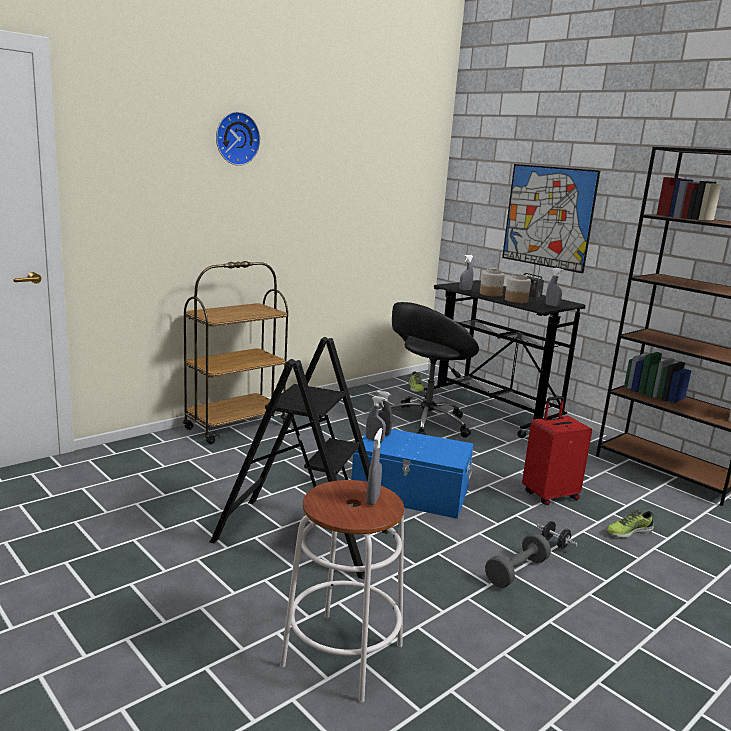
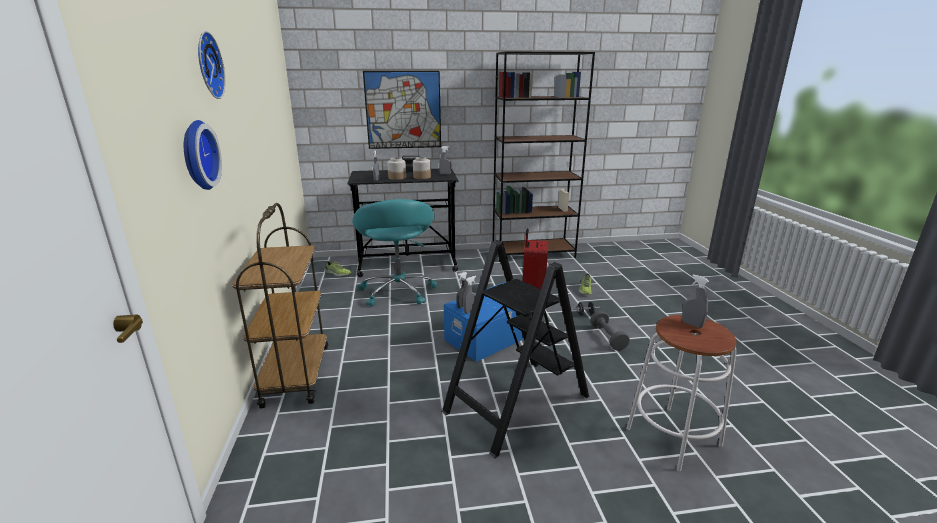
camera: 55 degrees left, 5 degrees up
black office chair [390,302,479,438] -> turquoise office chair [352,199,437,306]
none -> wall clock [184,120,222,190]

